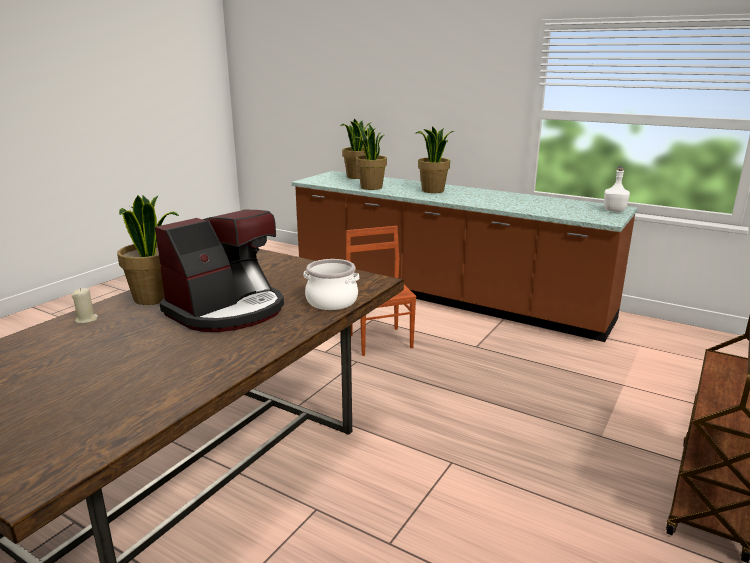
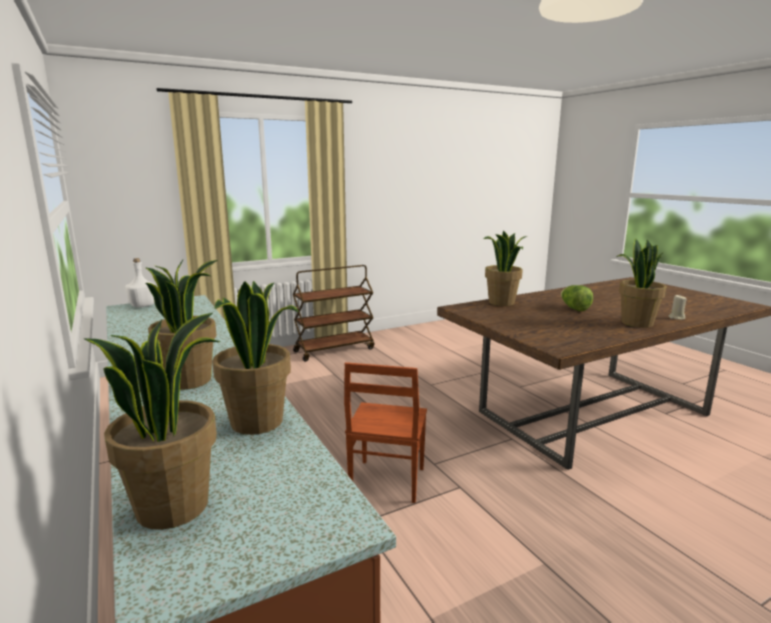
camera: 150 degrees left, 5 degrees down
coffee machine [155,210,284,332] -> lettuce [561,285,593,311]
cooking pot [303,259,359,310] -> potted plant [483,230,527,306]

